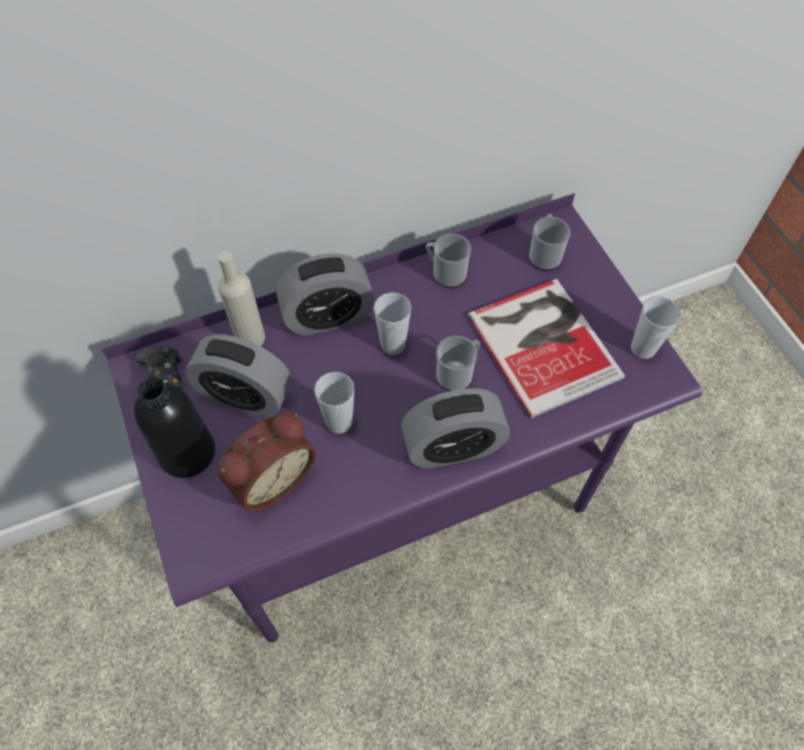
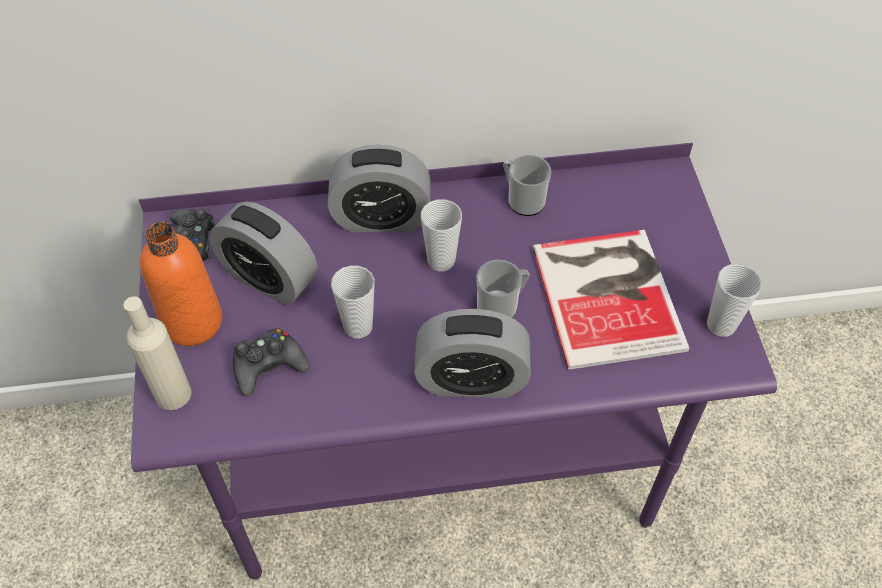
camera: 15 degrees right, 5 degrees down
black bottle [134,377,215,478] -> orange bottle [140,222,222,346]
beige bottle [218,250,265,346] -> beige bottle moved to [124,296,191,410]
alarm clock [218,412,316,512] -> black game controller [233,328,309,396]
mug [529,214,571,271] -> none

